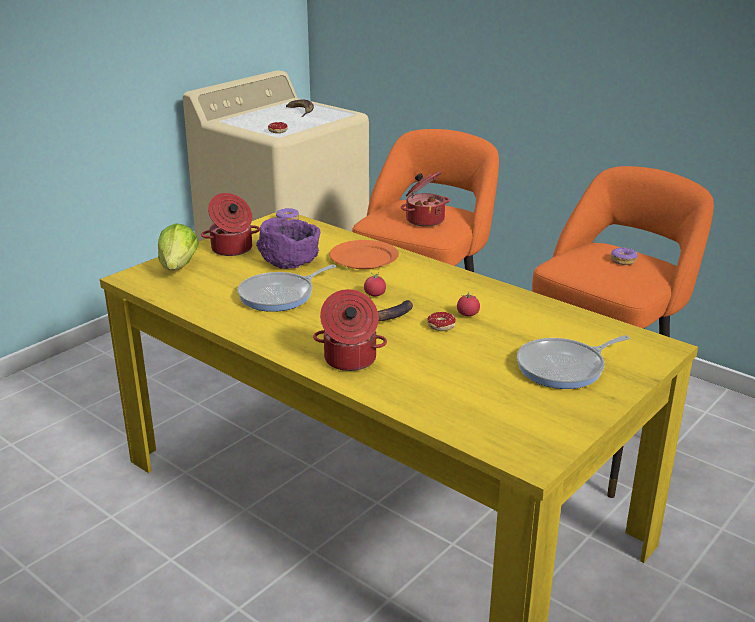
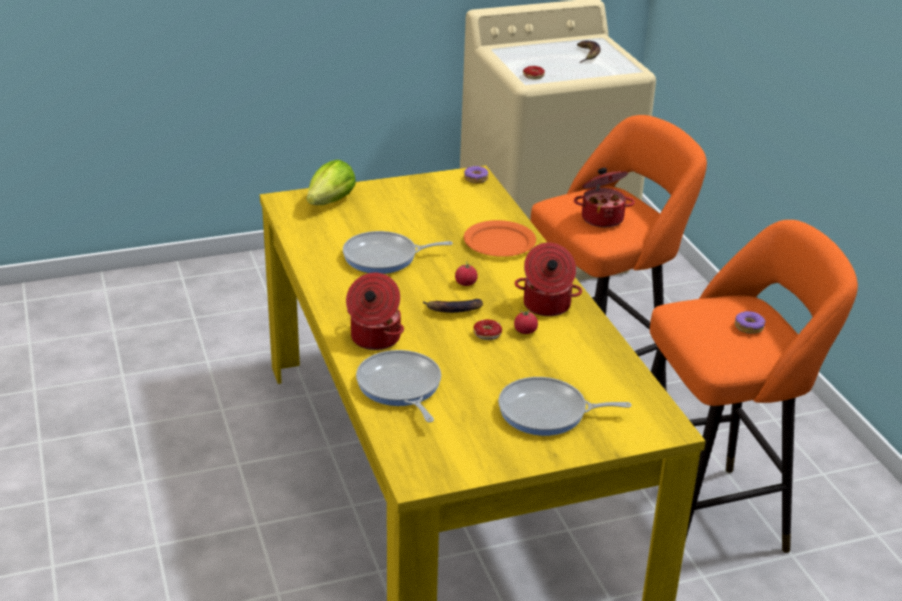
camera: 30 degrees right, 5 degrees up
cooking pot [201,193,260,256] -> cooking pot moved to [515,243,582,316]
purple bowl [256,217,321,269] -> none
none -> frying pan [356,350,441,422]

